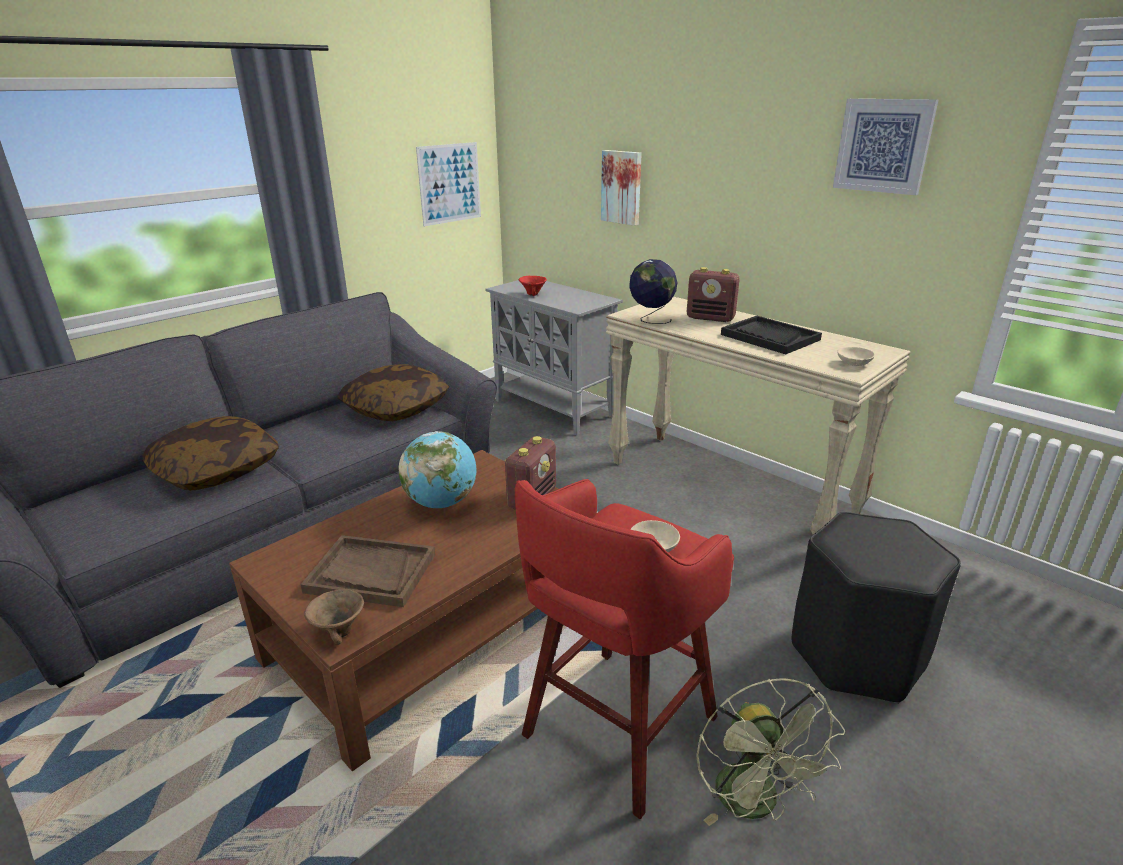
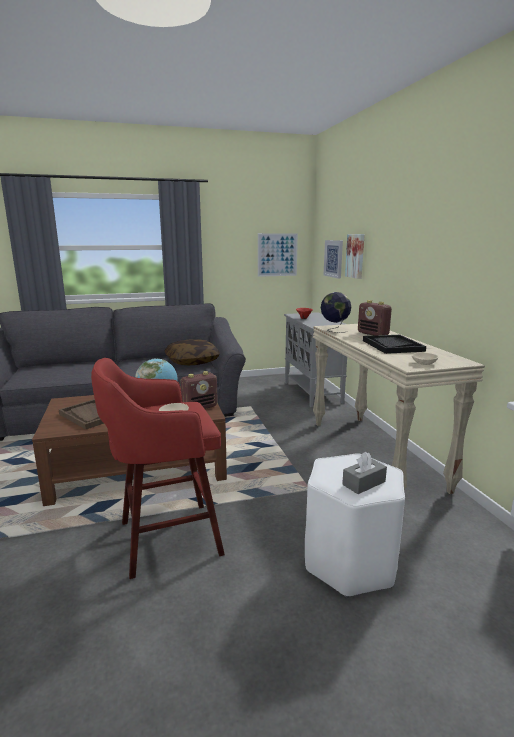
camera: 30 degrees right, 10 degrees down
pillow [143,416,279,491] -> none
brown bowl [304,589,364,645] -> none
green fan [696,678,845,826] -> none
black stool [792,512,961,704] -> white stool [305,453,405,598]
picture [833,99,939,195] -> picture moved to [324,240,343,279]
none -> grey tissue box [342,452,387,494]

